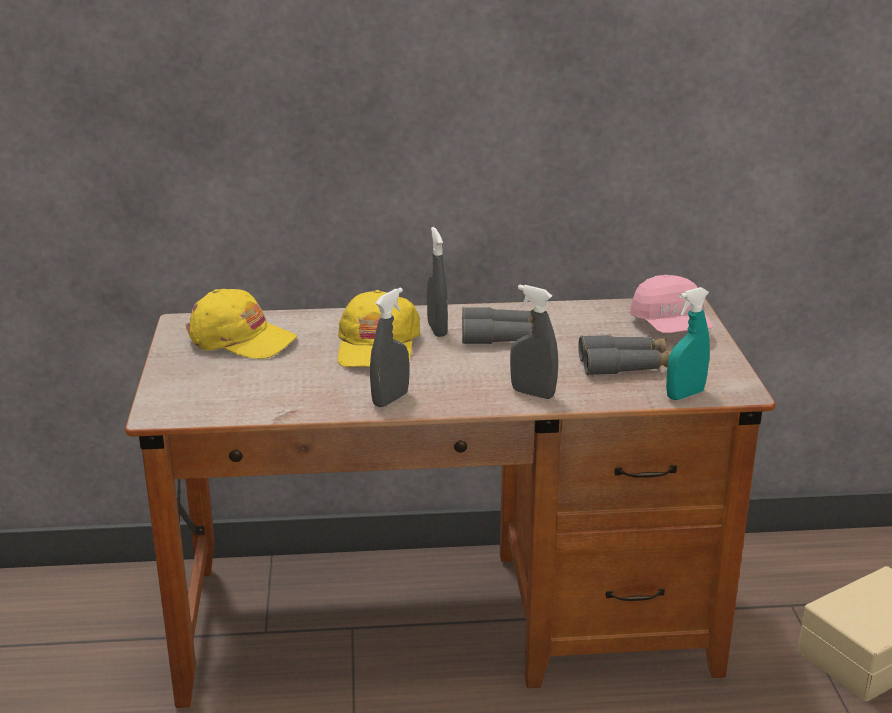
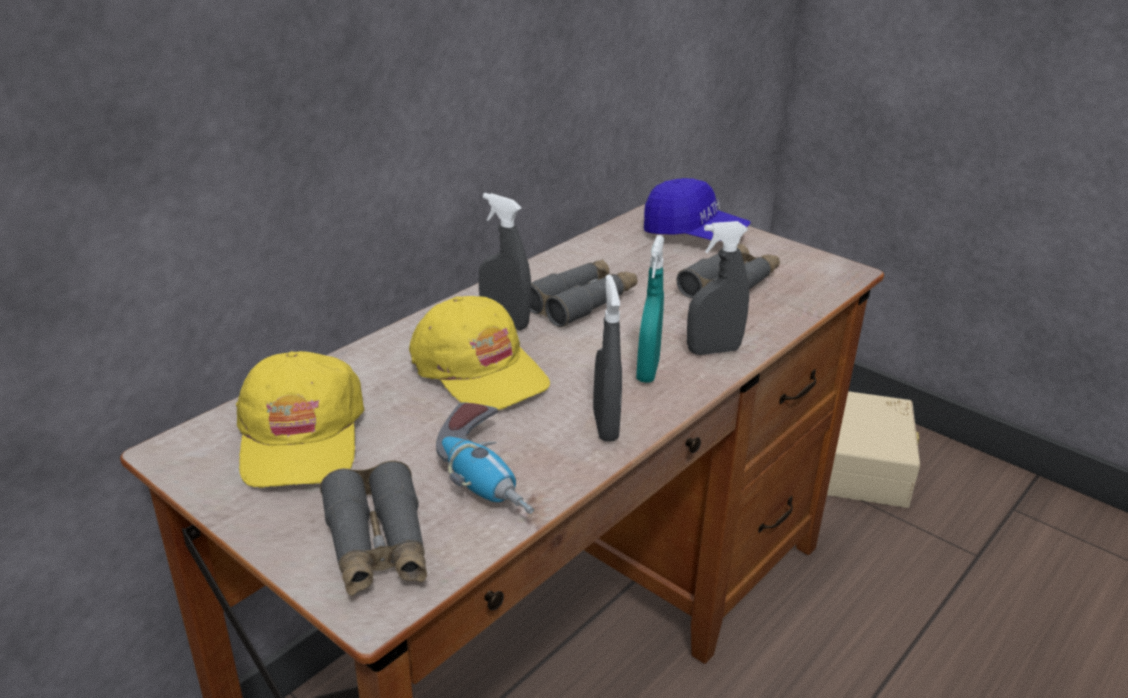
camera: 45 degrees left, 5 degrees up
yellow cap [185,289,297,359] -> yellow cap turned 105 degrees clockwise [236,351,364,488]
pink cap [630,275,713,333] -> blue cap [644,178,750,241]
turquoise spray bottle [666,287,710,400] -> turquoise spray bottle moved to [636,235,664,383]
none -> grey binoculars [320,461,427,596]
none -> power drill [436,402,534,514]

